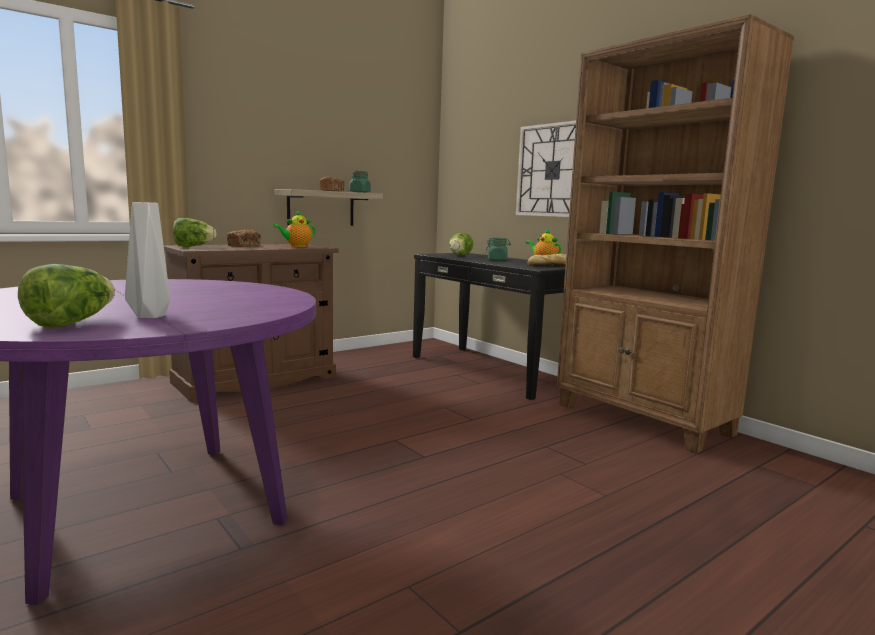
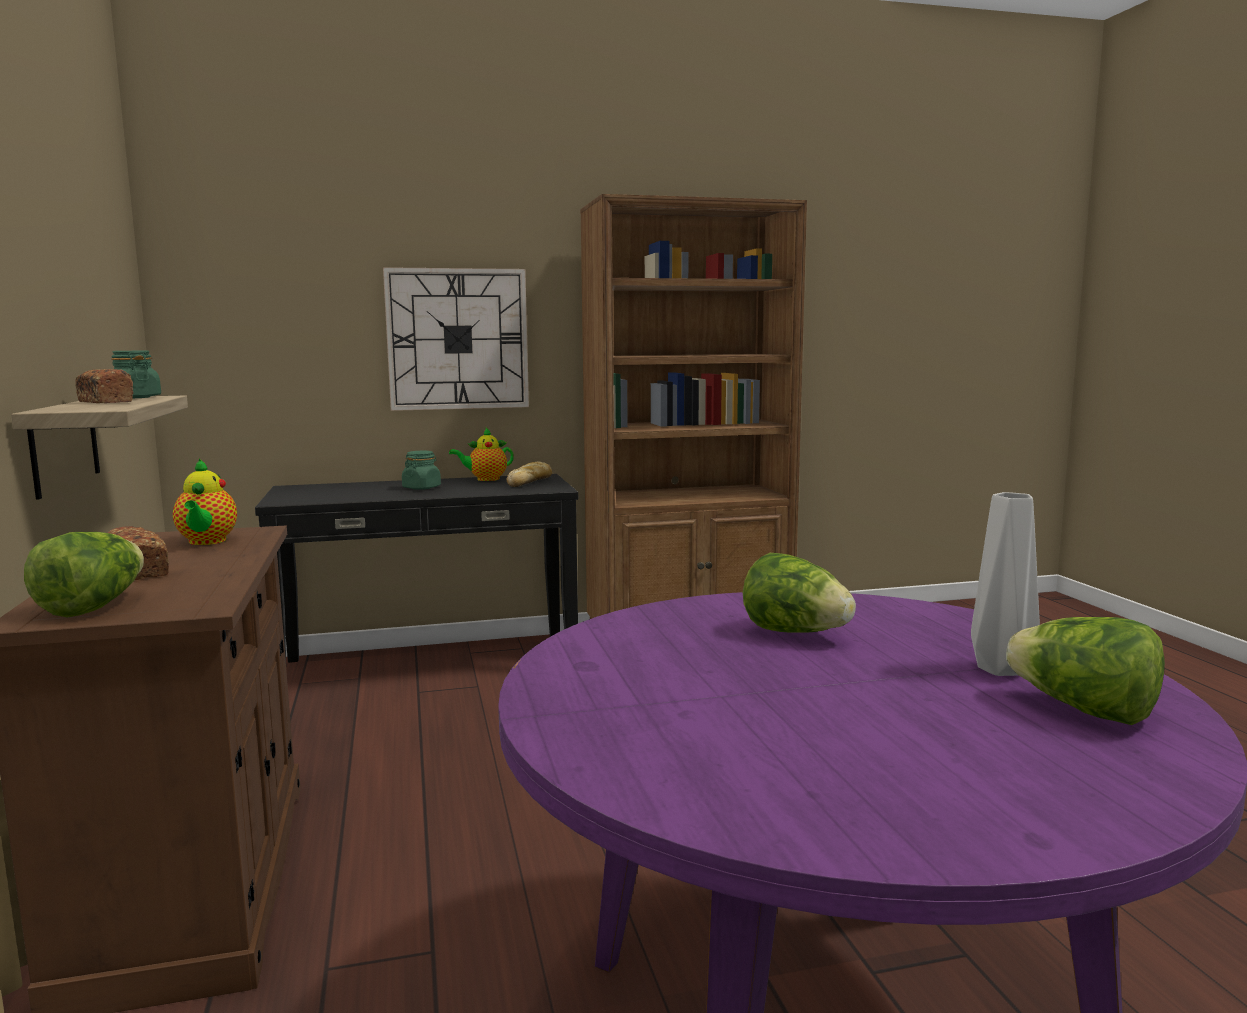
camera: 65 degrees left, 0 degrees up
lettuce [449,233,473,255] -> lettuce moved to [743,553,856,633]

